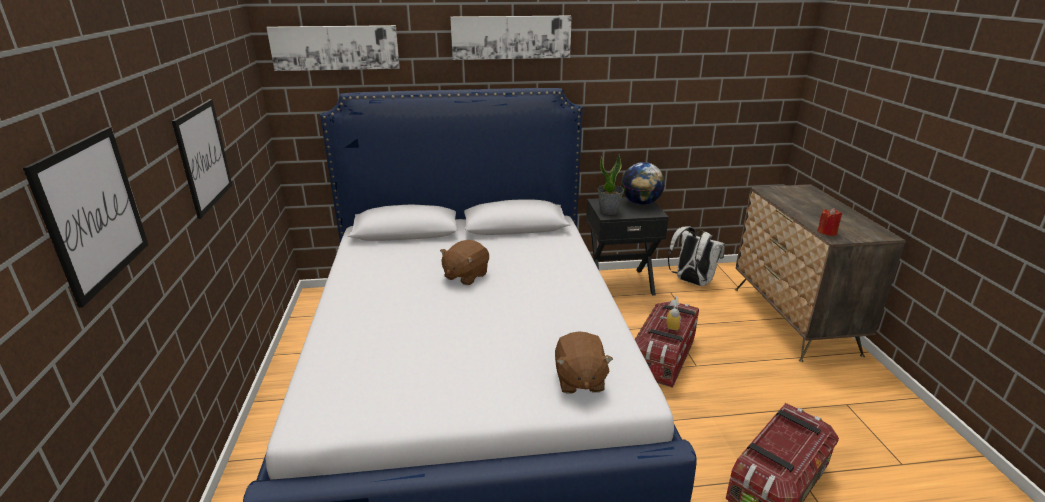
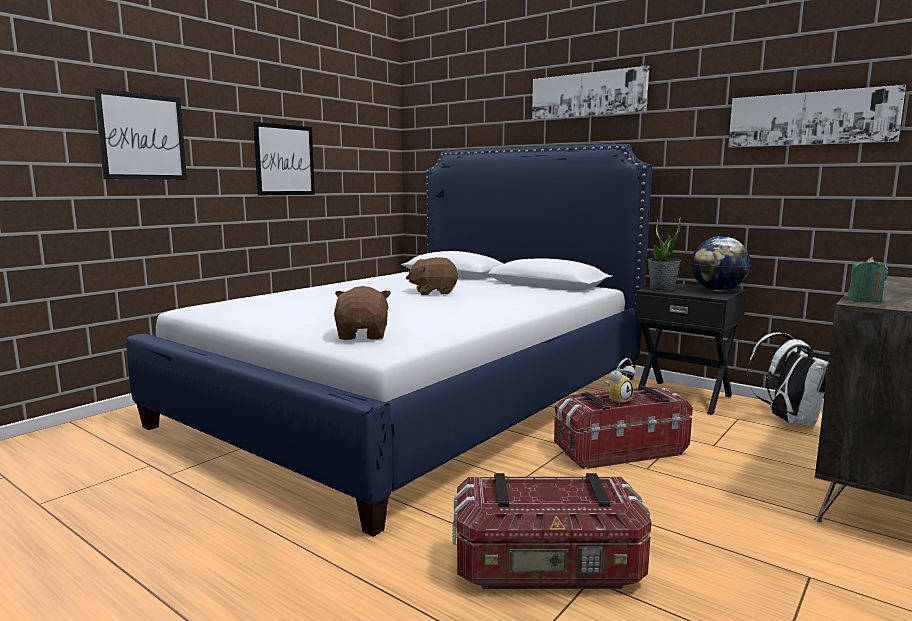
camera: 45 degrees right, 15 degrees down
picture [267,25,400,71] -> picture moved to [728,85,906,148]
brown plush toy [555,331,613,394] -> brown plush toy turned 135 degrees clockwise [334,286,391,340]
red candle [817,208,842,236] -> green candle [848,257,888,302]

